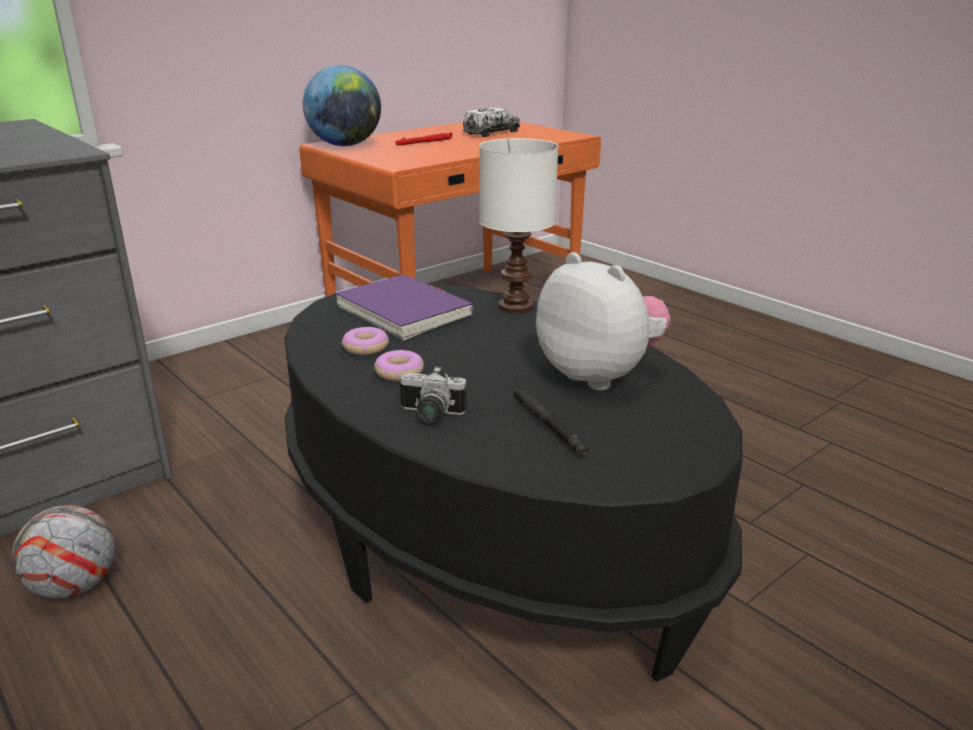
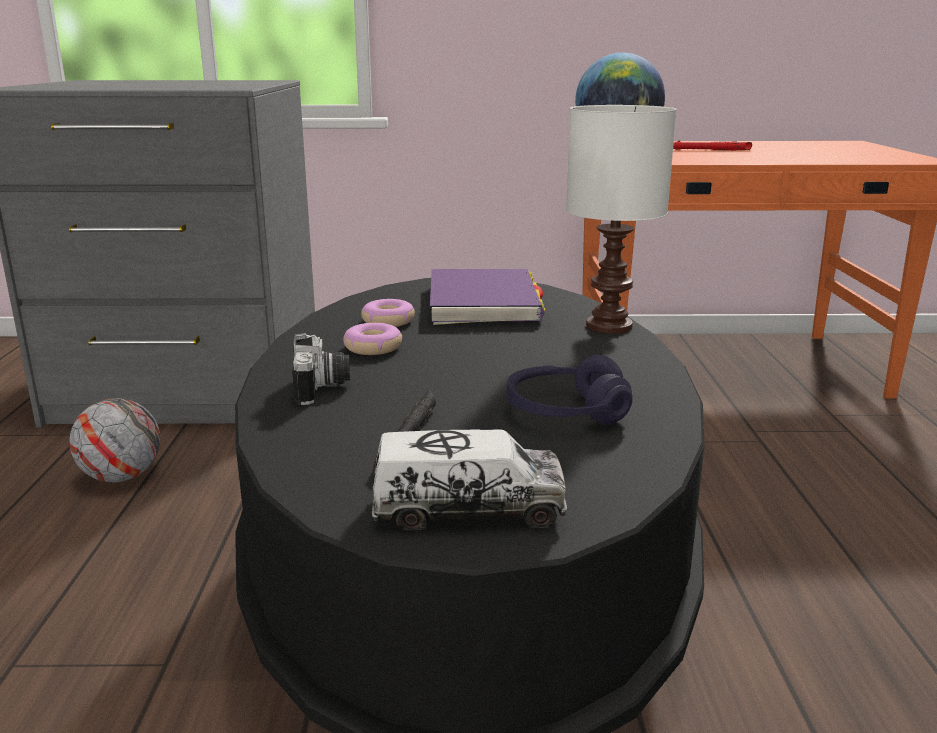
camera: 40 degrees right, 5 degrees down
camera [400,366,467,422] -> camera turned 150 degrees counterclockwise [292,333,350,405]
toy truck [463,108,520,137] -> toy truck moved to [372,429,567,530]
plush toy [536,252,671,391] -> purple headphones [507,355,633,425]

